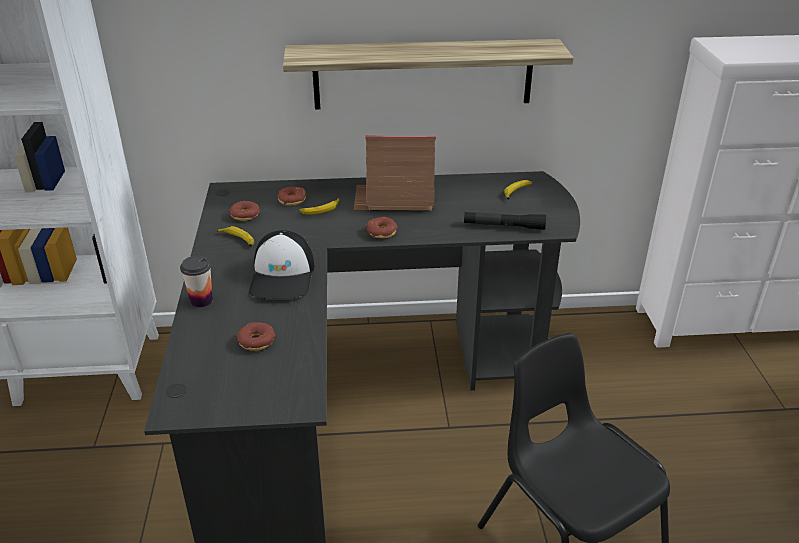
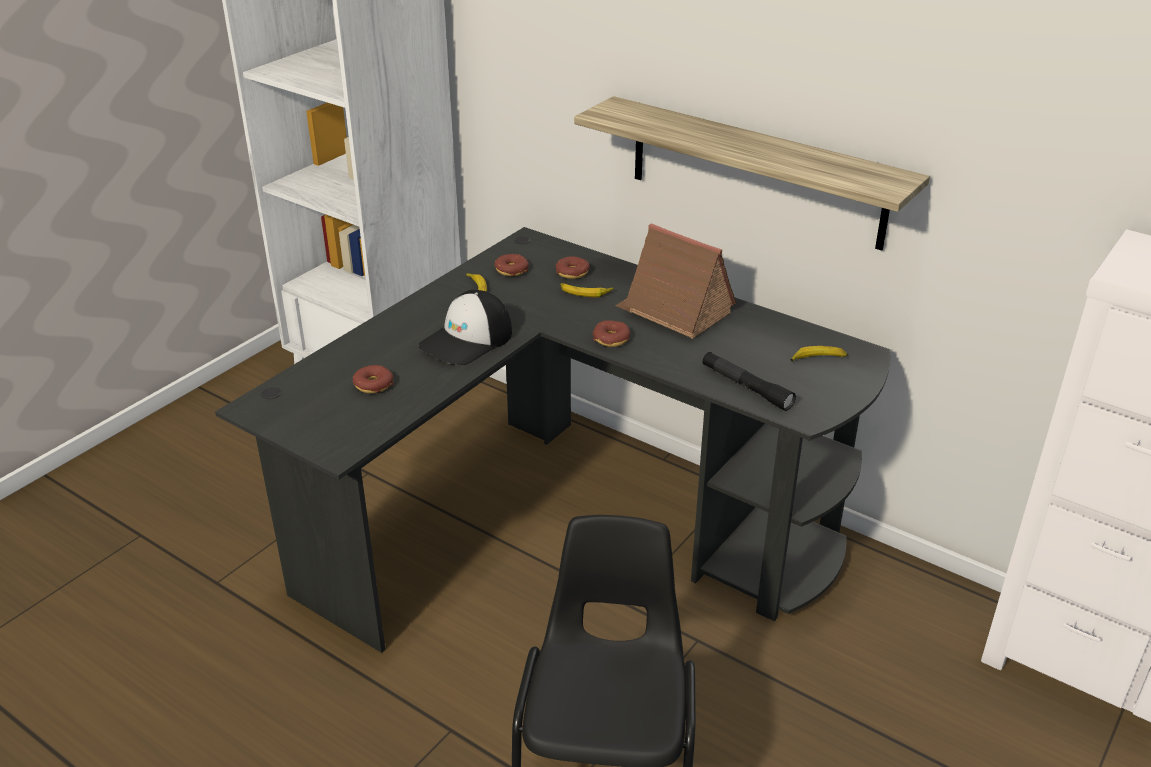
camera: 40 degrees right, 0 degrees up
cup [180,256,213,307] -> none

